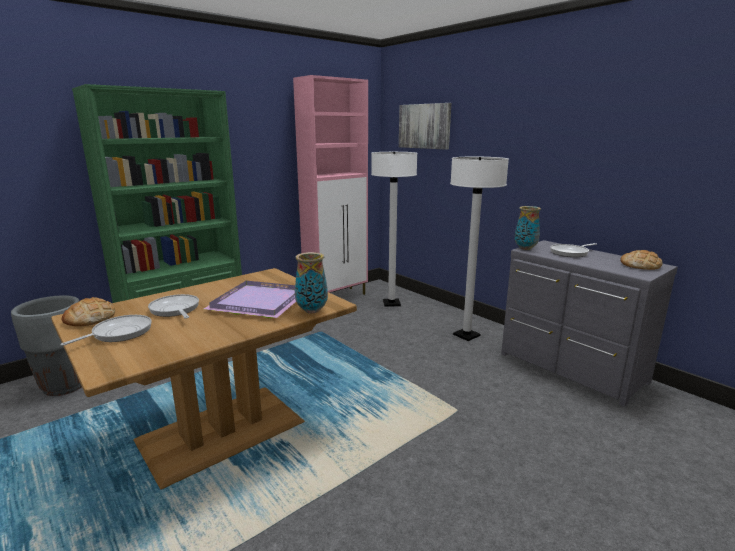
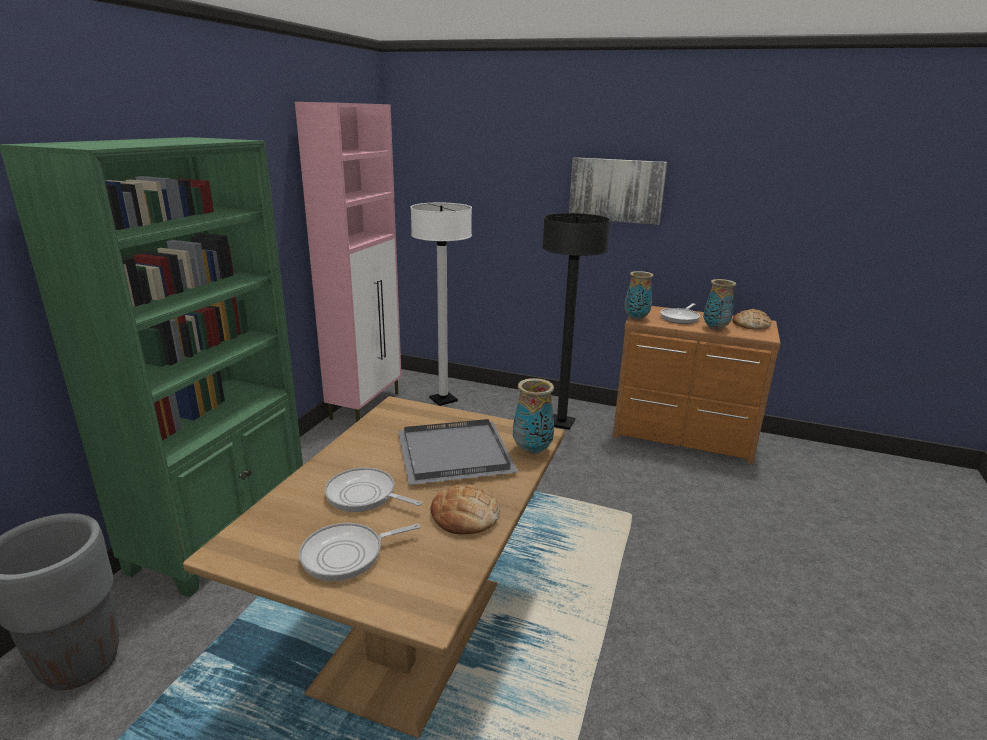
camera: 30 degrees left, 5 degrees up
frying pan [60,315,152,346] -> frying pan turned 120 degrees counterclockwise [299,523,420,581]
bread [61,297,115,326] -> bread moved to [431,484,500,534]
purple tray [204,281,296,318] -> grey tray [398,419,518,485]
picture [399,103,451,150] -> picture moved to [569,157,667,225]
white floor lamp [450,157,509,341] -> black floor lamp [542,213,610,430]
grey dresser [501,240,678,407] -> brown dresser [613,306,781,464]
none -> vase [703,279,736,330]

